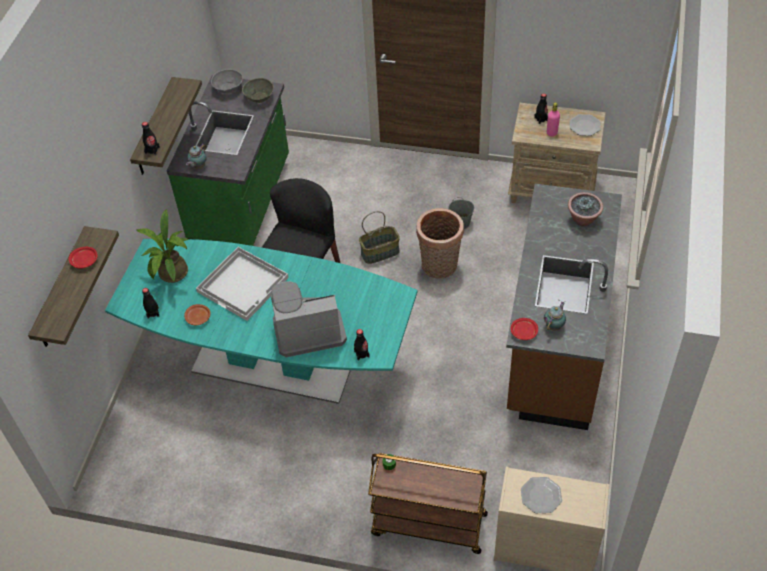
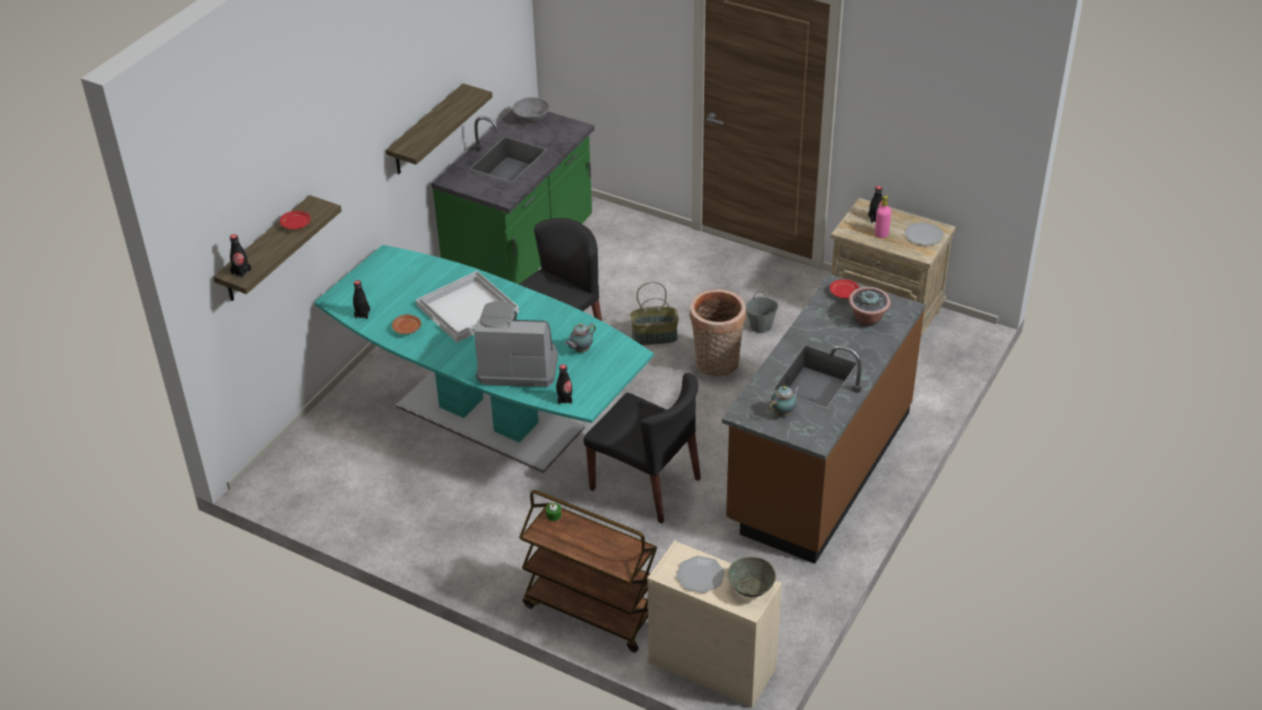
camera: 15 degrees right, 10 degrees down
potted plant [136,208,189,283] -> none
black bottle [142,122,160,155] -> black bottle moved to [230,234,252,278]
teapot [186,143,207,168] -> teapot moved to [565,323,596,352]
grey bowl [242,78,274,103] -> grey bowl moved to [727,557,776,597]
red plate [510,318,538,340] -> red plate moved to [830,279,860,299]
none -> black chair [584,373,701,524]

